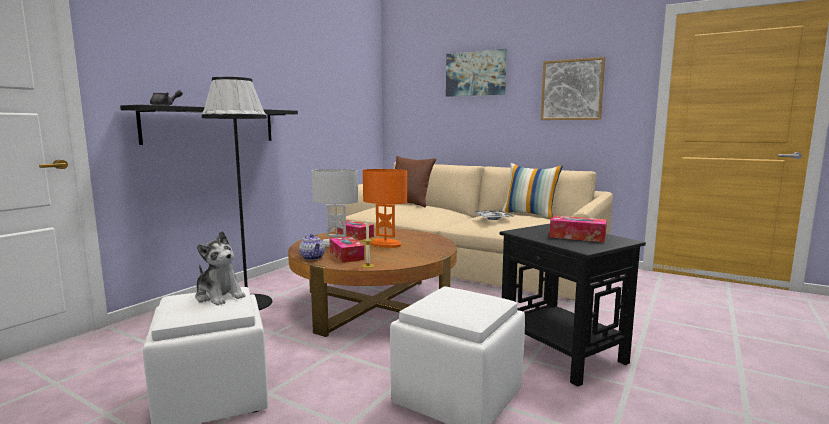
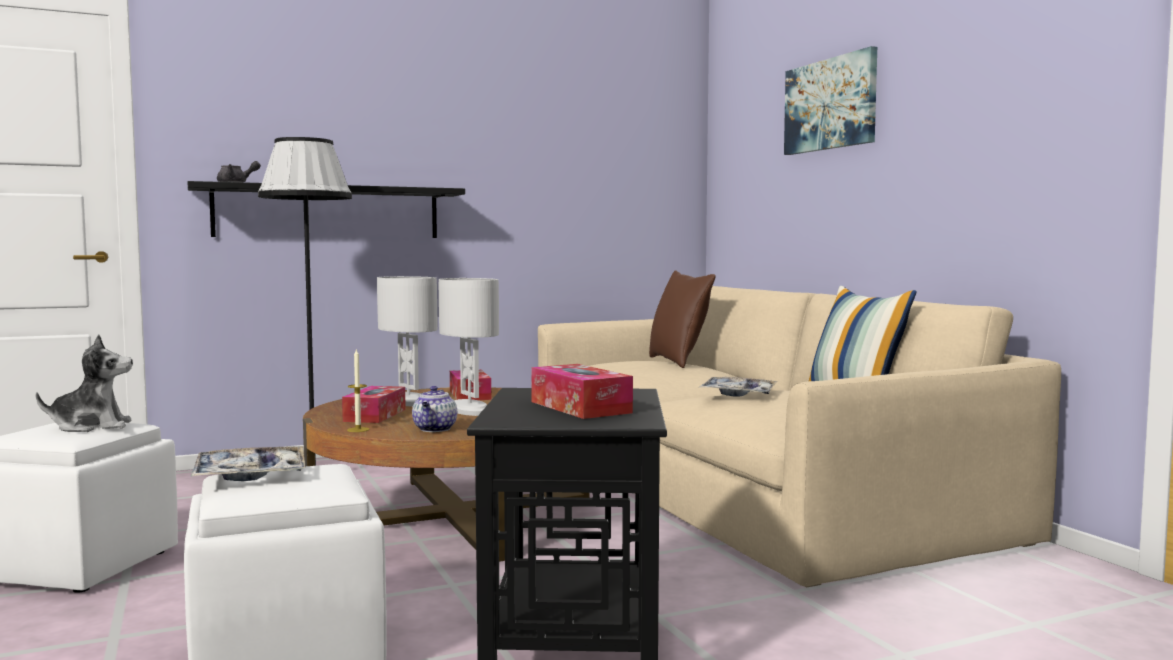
camera: 35 degrees right, 5 degrees down
plush toy [195,231,246,306] -> plush toy turned 90 degrees counterclockwise [36,335,133,432]
teapot [299,234,325,260] -> teapot moved to [412,386,457,432]
orange table lamp [363,169,407,248] -> white table lamp [439,278,499,416]
picture [541,57,605,120] -> none
none -> tray [191,446,305,481]

